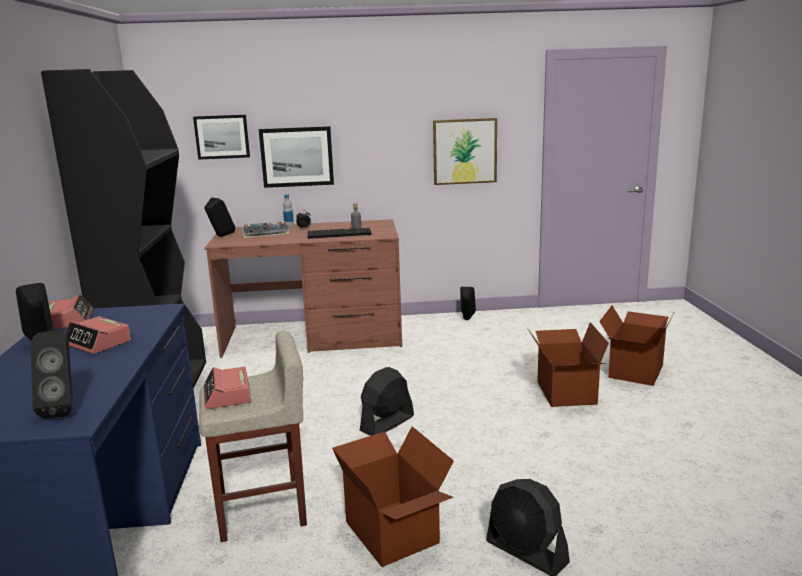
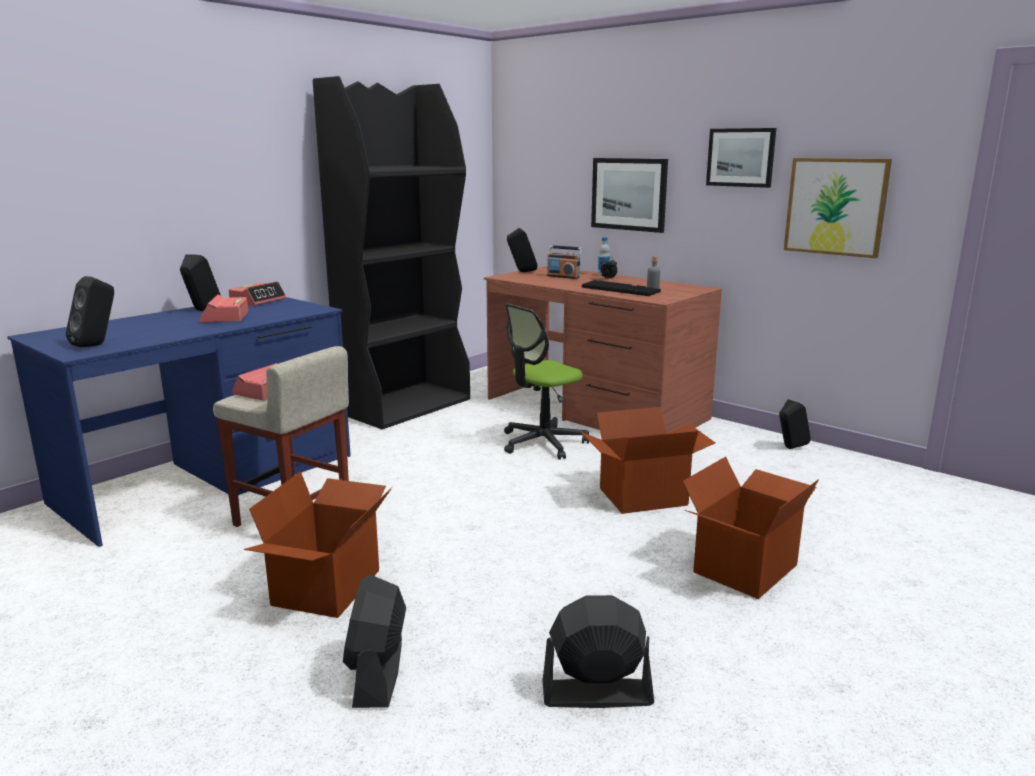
camera: 45 degrees right, 0 degrees up
picture [193,115,250,160] -> picture moved to [706,128,776,188]
keyboard [242,221,290,238] -> radio [547,245,582,279]
black fan [360,367,414,436] -> black fan moved to [543,595,654,708]
cardboard box [599,306,675,386] -> cardboard box moved to [580,407,715,514]
none -> office chair [504,304,589,460]

